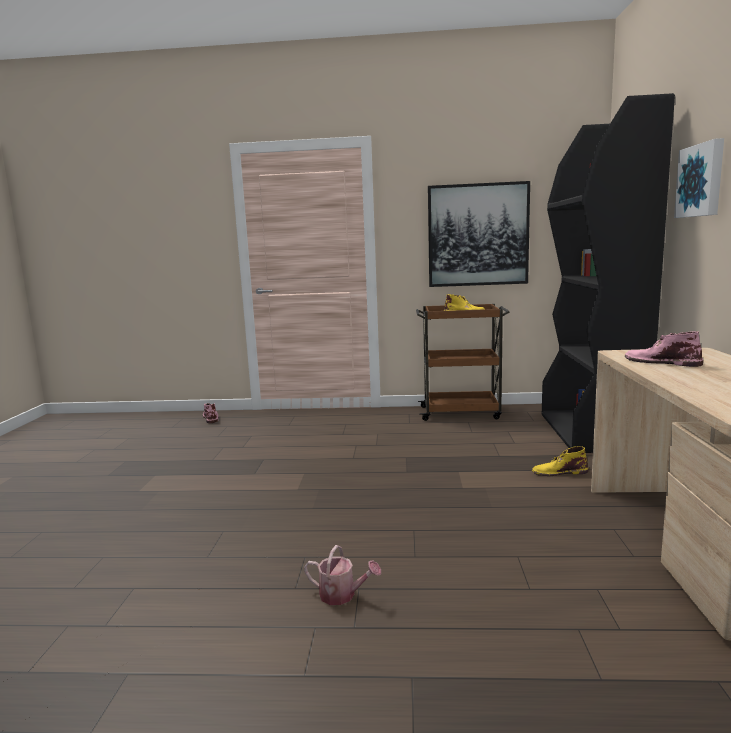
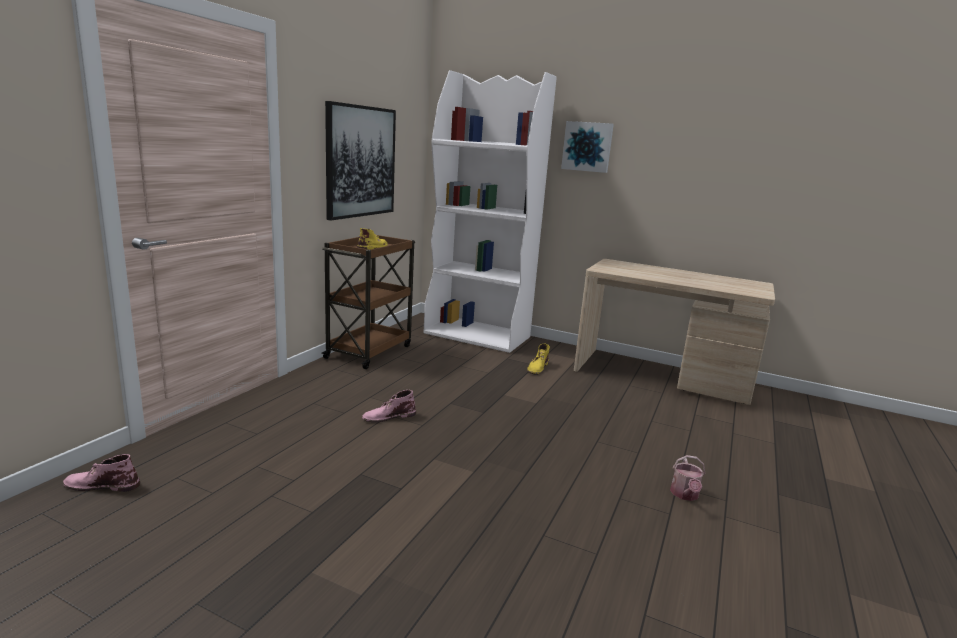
camera: 70 degrees left, 5 degrees up
watering can [304,545,381,605] -> watering can turned 150 degrees clockwise [670,455,706,501]
black bookcase [542,93,675,453] -> white bookcase [423,70,557,353]
pink boot [625,331,703,367] -> pink boot moved to [362,390,416,422]

